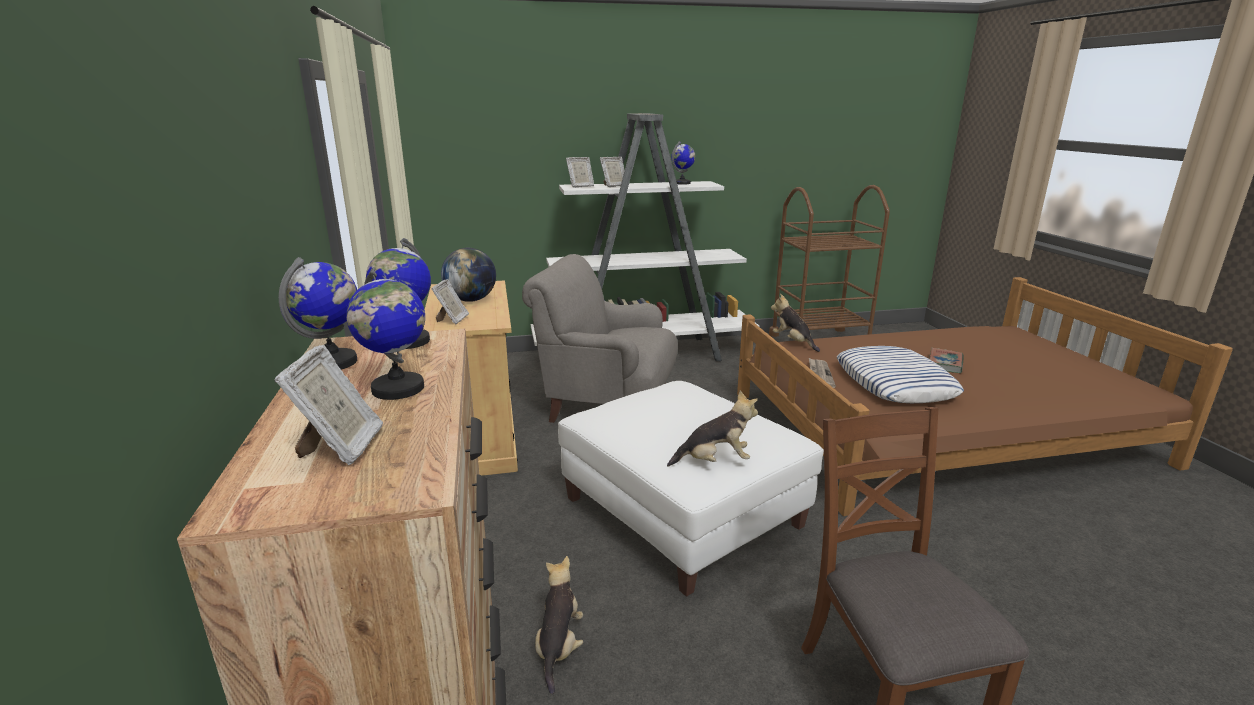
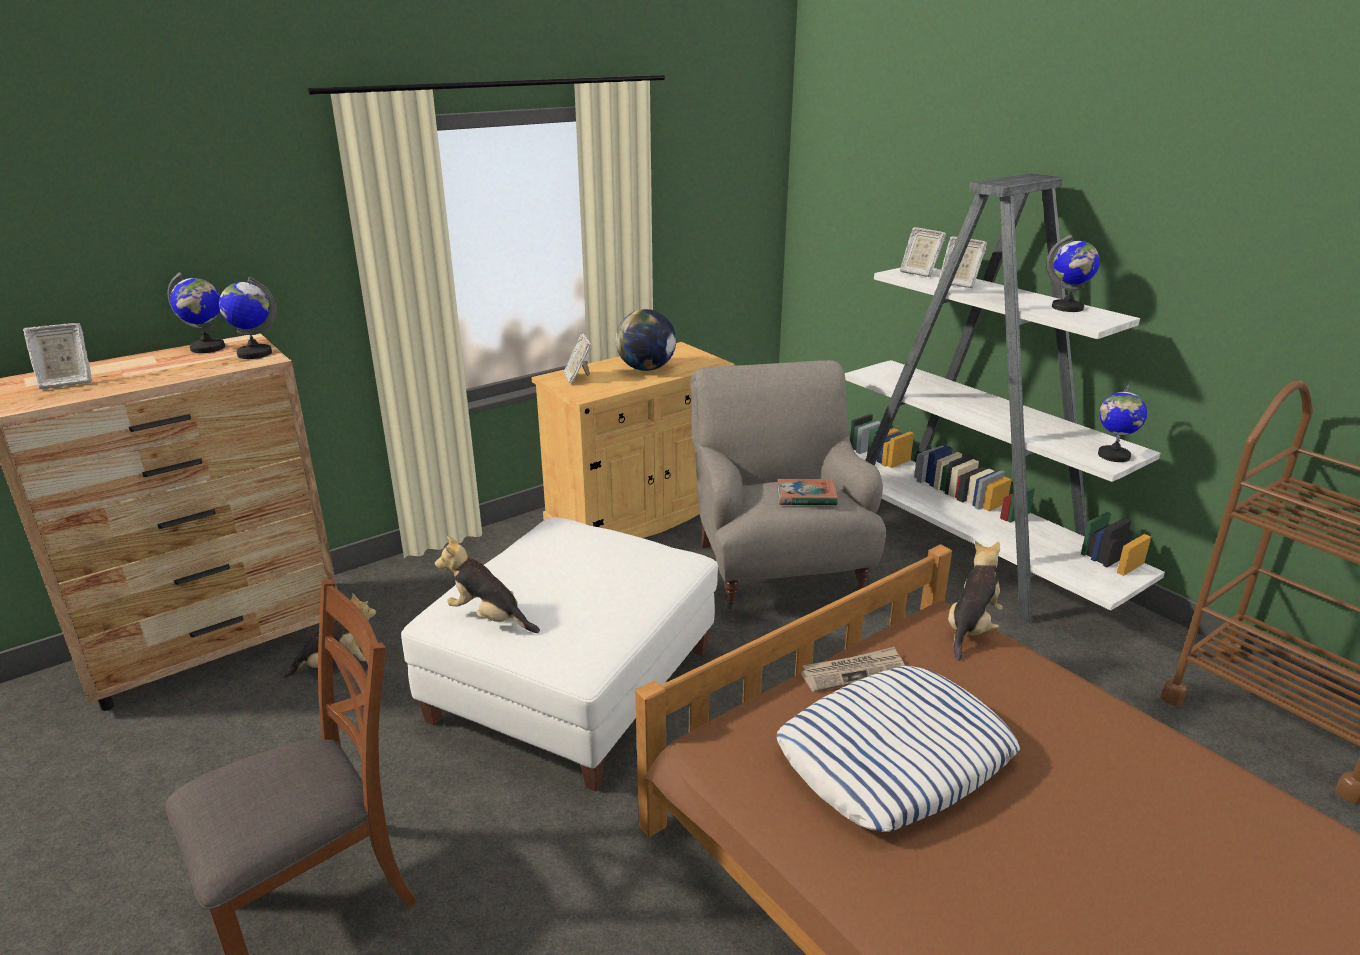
camera: 65 degrees right, 5 degrees up
globe [346,267,425,400] -> globe moved to [1098,385,1147,462]
picture frame [431,279,469,325] -> picture frame turned 90 degrees clockwise [564,333,592,384]
plush toy [667,391,758,466] -> plush toy turned 150 degrees clockwise [435,536,540,633]
book [929,348,964,373] -> book moved to [777,479,838,506]

